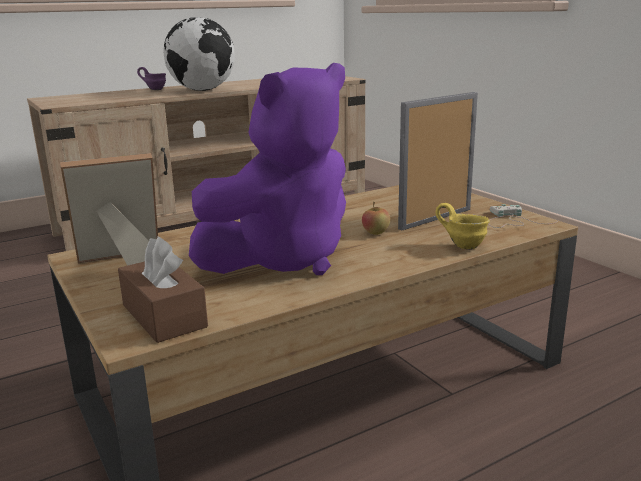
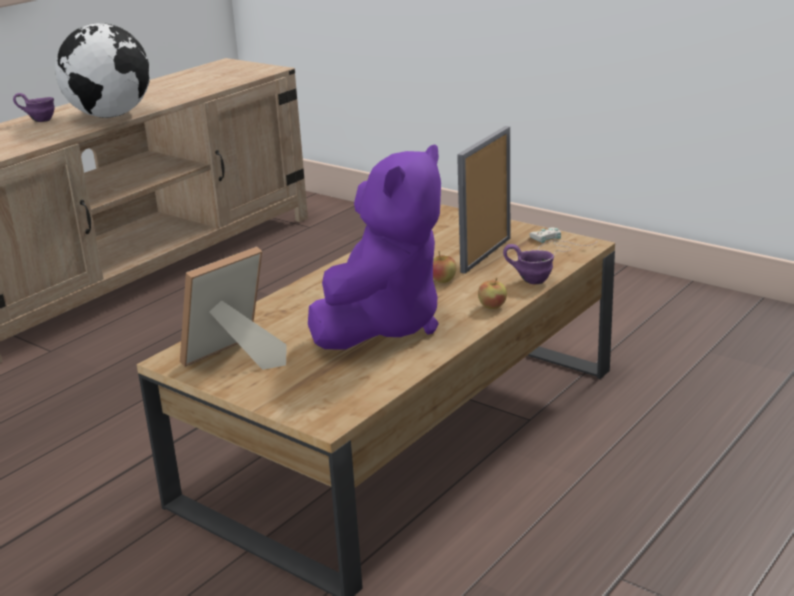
camera: 20 degrees left, 5 degrees up
brown tissue box [118,236,208,343] -> none
yellow mug [436,203,489,250] -> purple mug [503,244,554,284]
none -> apple [478,277,507,309]

